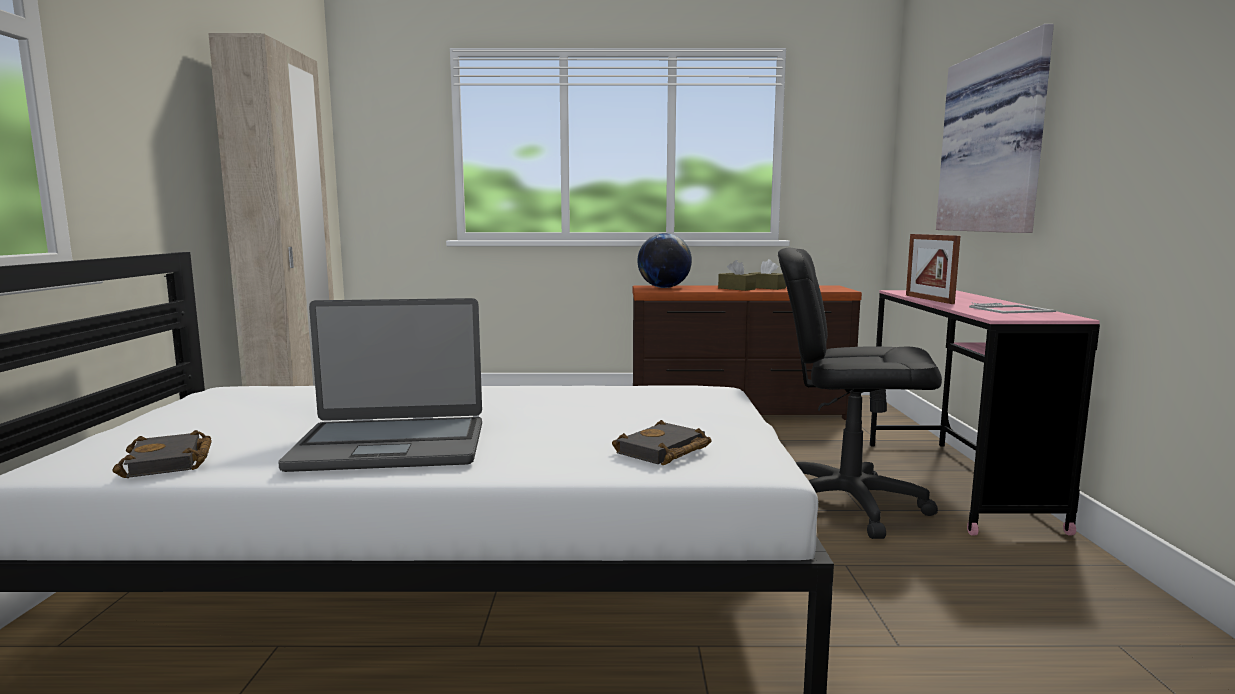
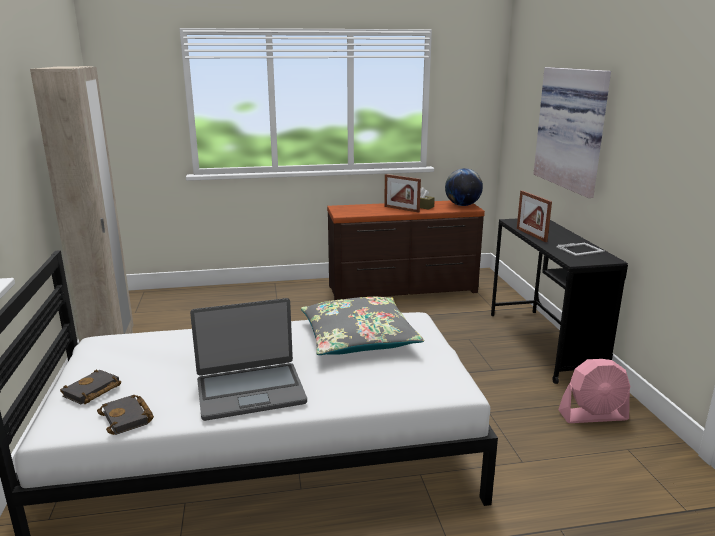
camera: 10 degrees left, 10 degrees up
black book [612,420,712,465] -> black book moved to [60,370,121,404]
globe [638,233,692,288] -> globe moved to [445,168,483,206]
brown tissue box [718,260,756,291] -> picture frame [384,174,421,213]
black office chair [778,248,942,539] -> none
pink desk [870,290,1100,535] -> black desk [491,218,628,384]
none -> grey pillow [301,297,424,355]
none -> pink fan [558,359,630,423]

